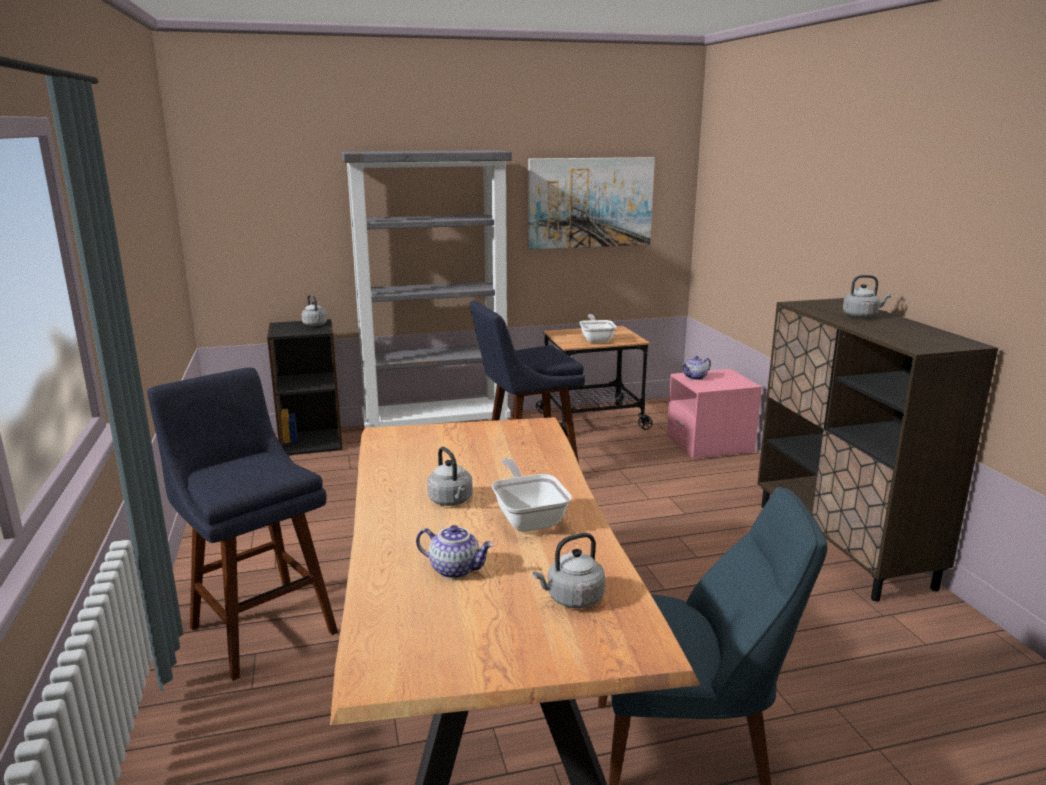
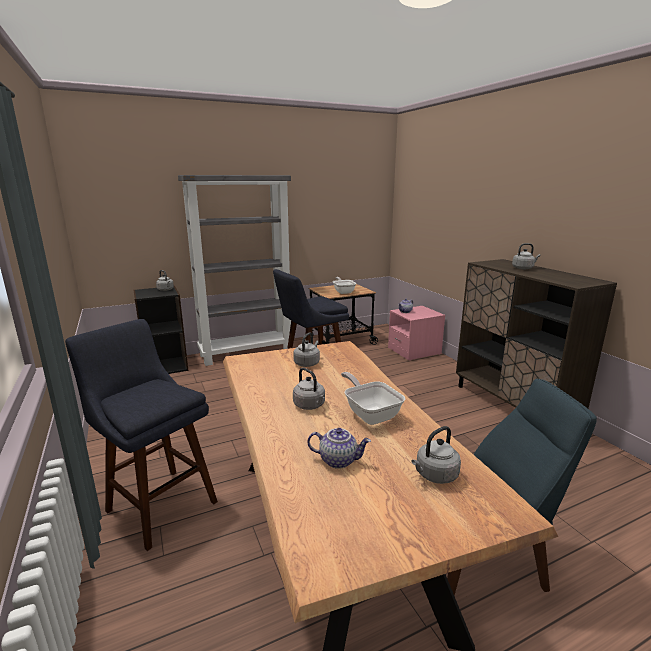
camera: 10 degrees left, 0 degrees up
picture [528,157,655,250] -> none
none -> grey kettle [293,332,320,367]

